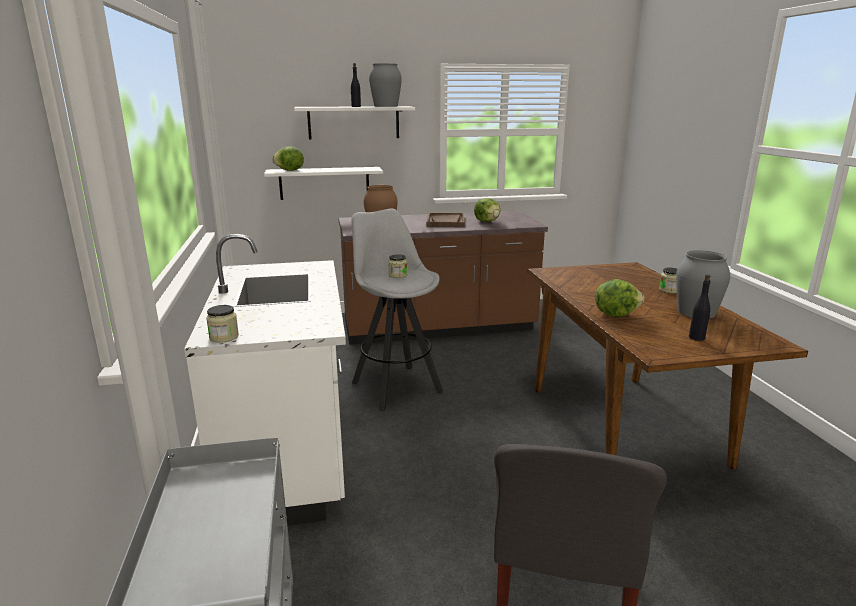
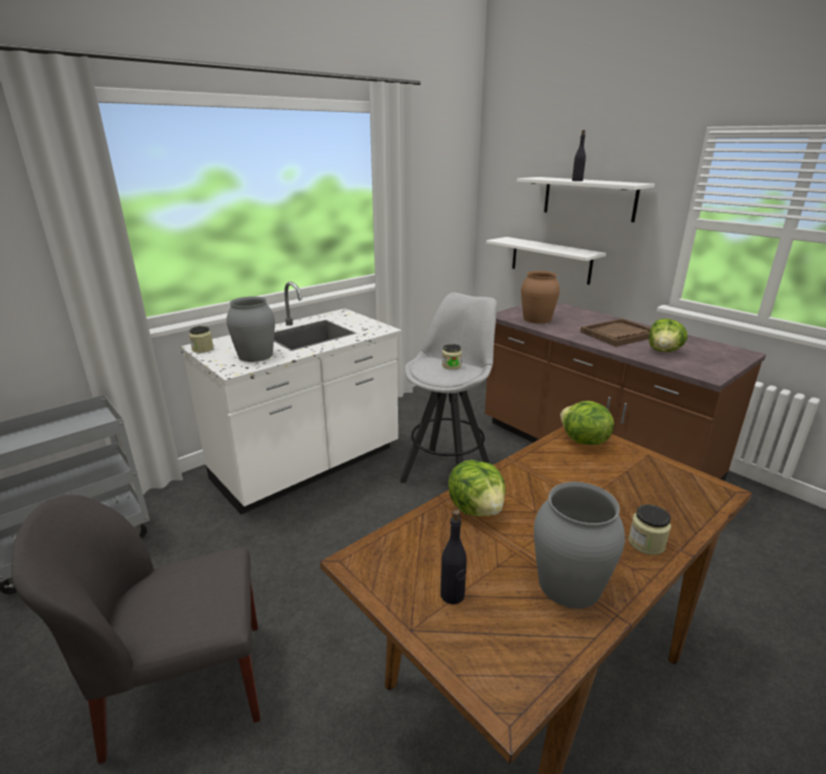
camera: 60 degrees right, 5 degrees up
lettuce [272,146,304,171] -> lettuce moved to [560,401,614,445]
grey vase [369,63,402,107] -> grey vase moved to [226,296,275,362]

